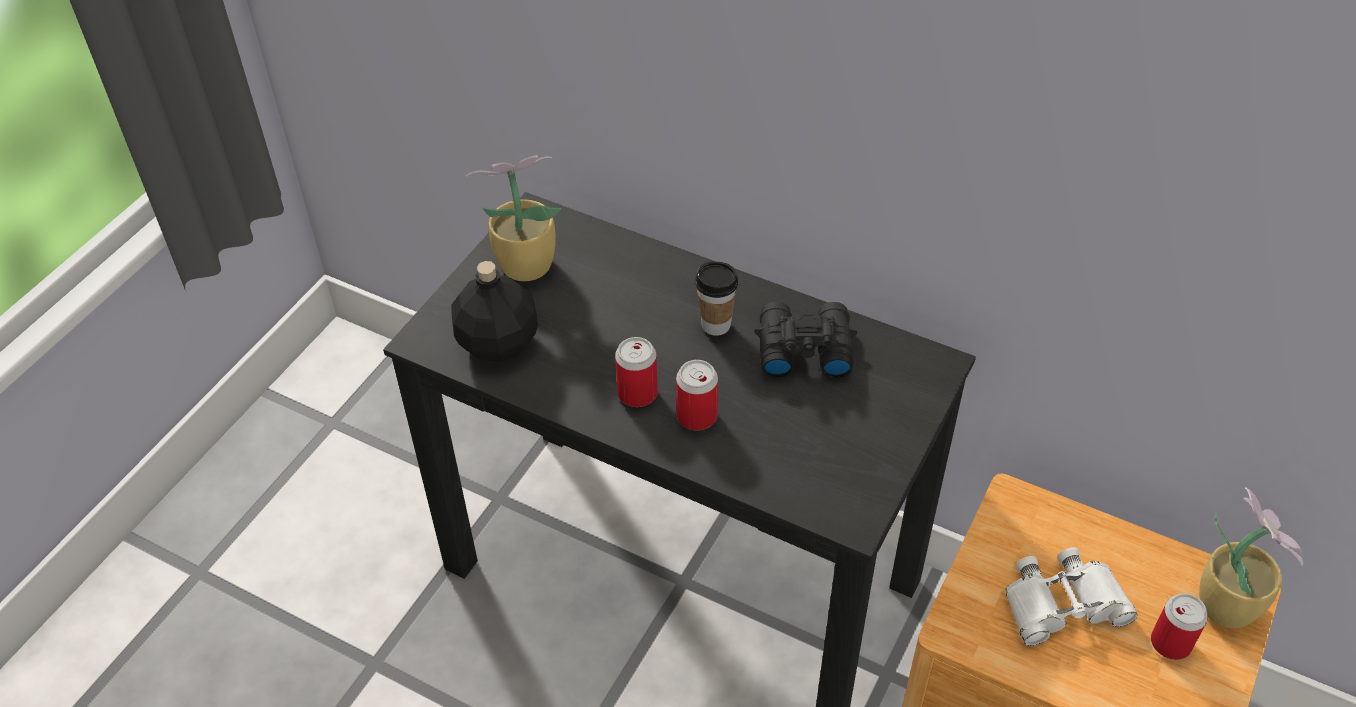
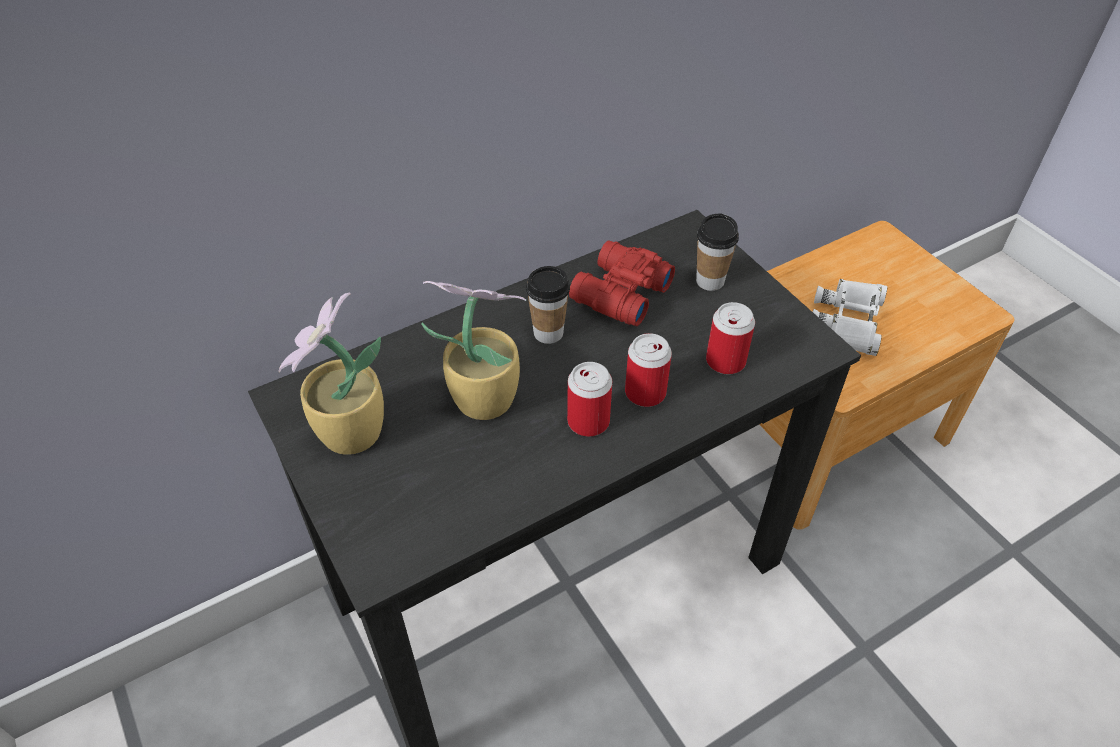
camera: 60 degrees left, 0 degrees up
black bottle [451,261,538,362] -> none
black binoculars [755,301,857,379] -> red binoculars [569,240,675,326]
can [1151,593,1208,660] -> can moved to [706,302,755,375]
potted plant [1199,487,1303,628] -> potted plant moved to [421,281,526,420]
none -> cup [696,214,739,291]

